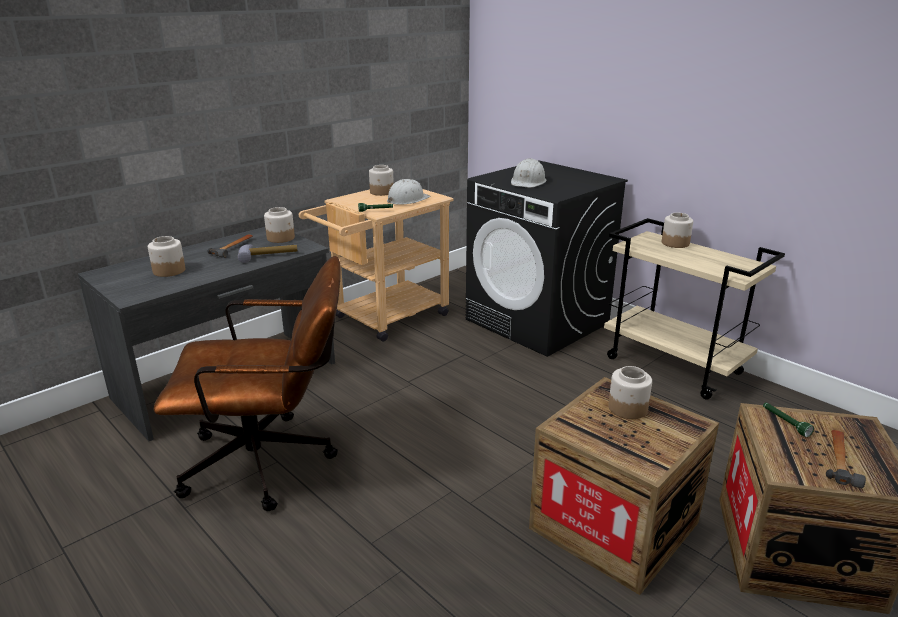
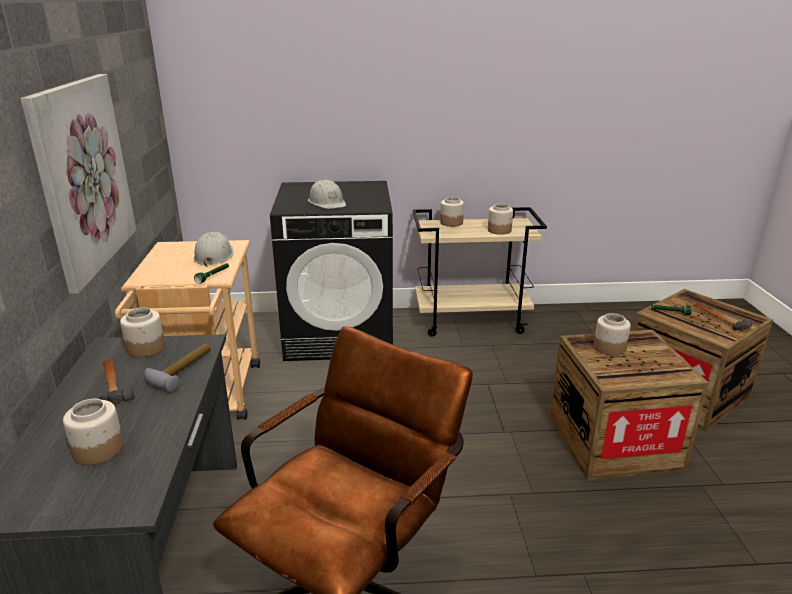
camera: 50 degrees left, 0 degrees up
jar [369,165,394,196] -> jar moved to [488,204,513,235]
none -> picture [21,74,136,294]

